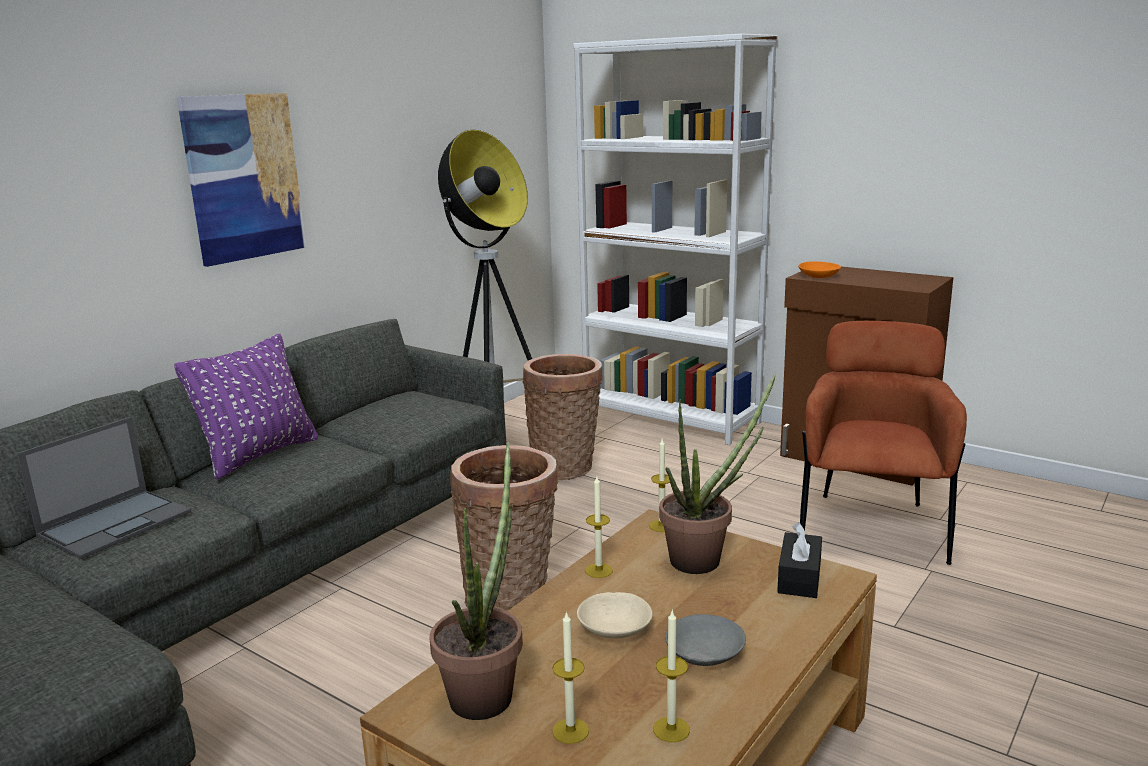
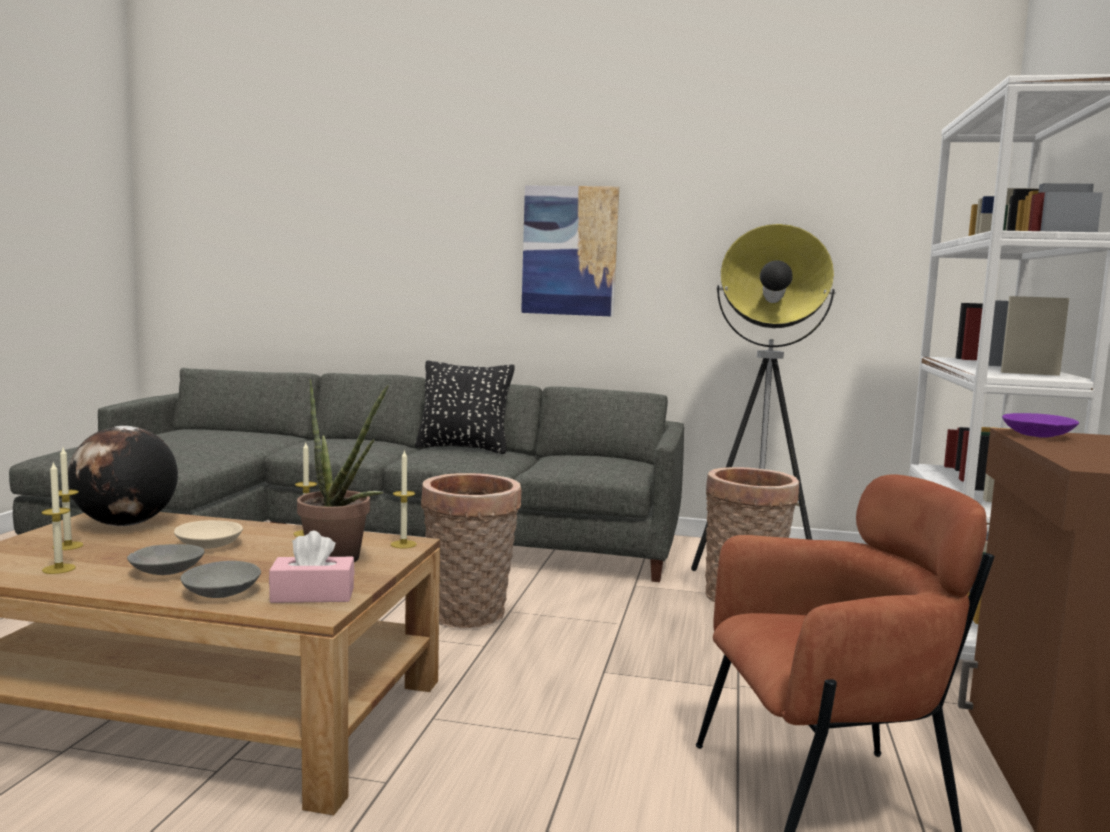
camera: 65 degrees right, 10 degrees down
laptop [17,417,191,559] -> none
purple pillow [174,334,318,480] -> black pillow [415,361,515,454]
potted plant [430,442,523,720] -> globe [68,426,178,526]
black tissue box [777,522,822,598] -> pink tissue box [269,531,355,603]
orange bowl [798,261,841,278] -> purple bowl [1002,413,1079,438]
none -> grey bowl [180,561,261,598]

